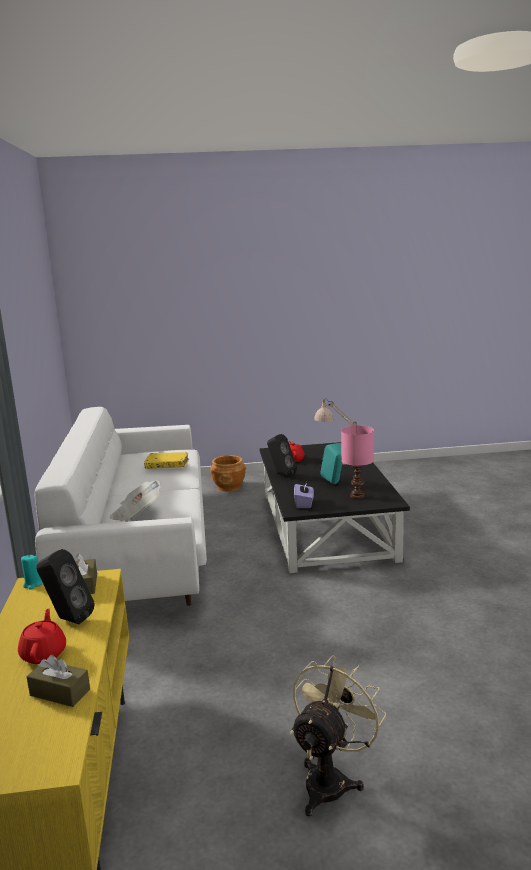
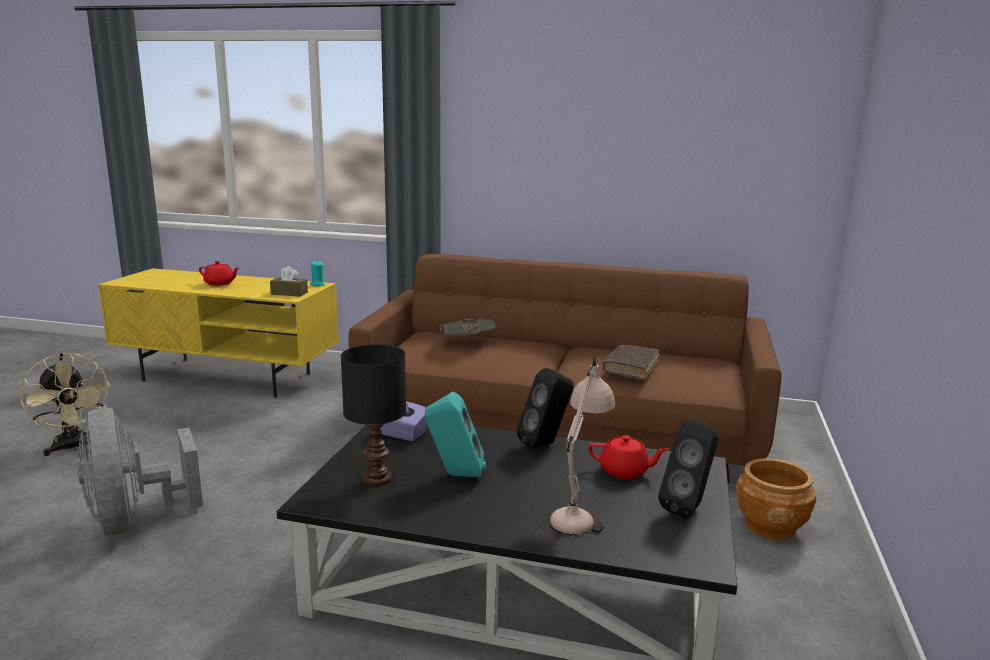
camera: 110 degrees right, 0 degrees up
brown tissue box [27,655,90,707] -> none
white sofa [35,407,207,606] -> brown sofa [349,254,782,483]
black speaker [36,549,94,624] -> black speaker moved to [658,419,719,519]
yellow book [144,452,189,469] -> brown book [602,345,659,380]
pink table lamp [341,425,374,499] -> black table lamp [341,344,406,486]
none -> grey fan [77,408,203,535]

